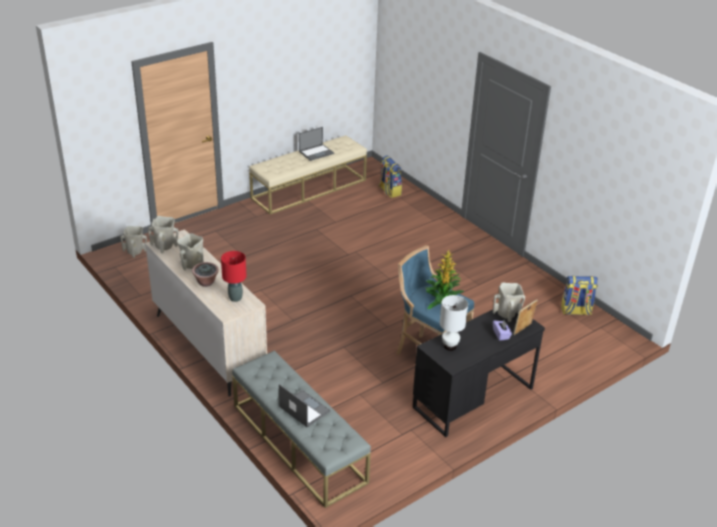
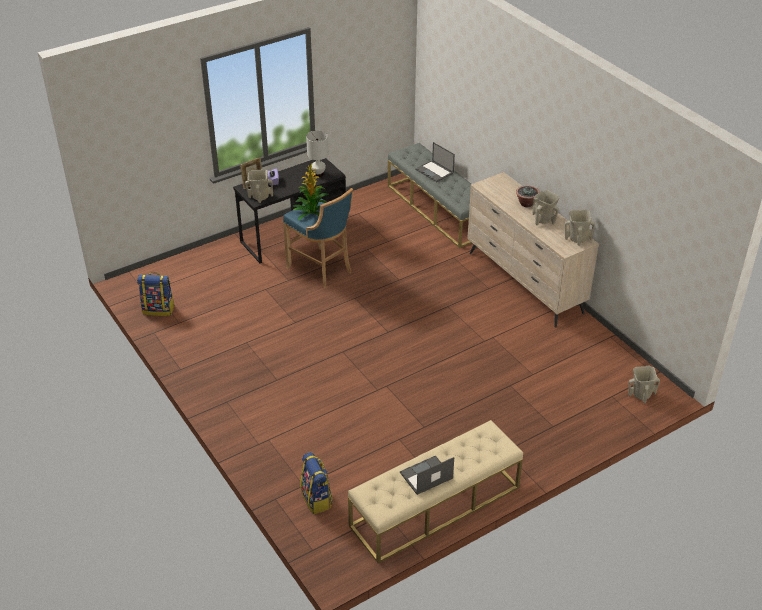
camera: 175 degrees left, 5 degrees up
red table lamp [221,251,247,302] -> none

